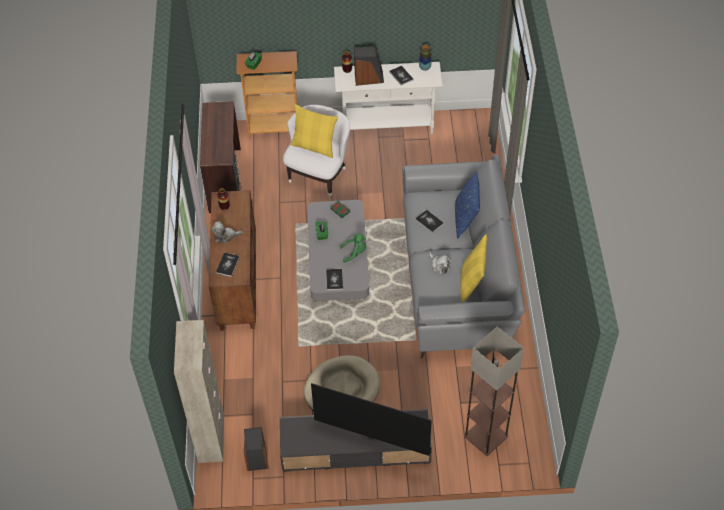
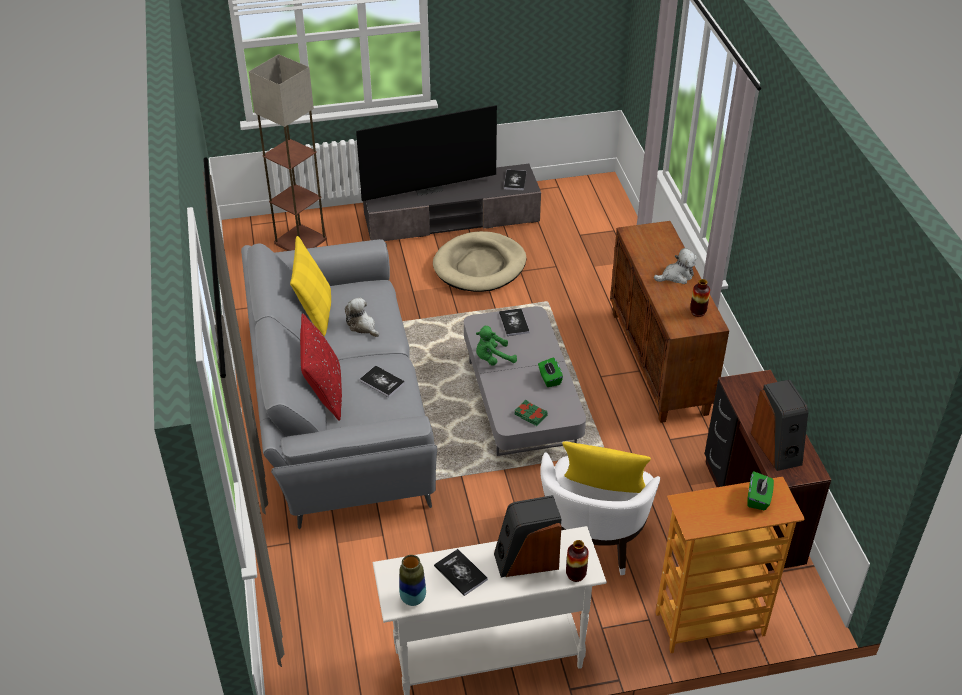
camera: 170 degrees right, 10 degrees down
beige cabinet [174,320,224,463] -> none
book [216,253,240,277] -> book moved to [504,170,526,190]
speaker [244,427,269,471] -> speaker moved to [751,379,808,471]
television [311,383,432,456] -> television turned 150 degrees clockwise [356,105,497,201]
blue pillow [455,172,480,239] -> red pillow [300,314,342,421]

